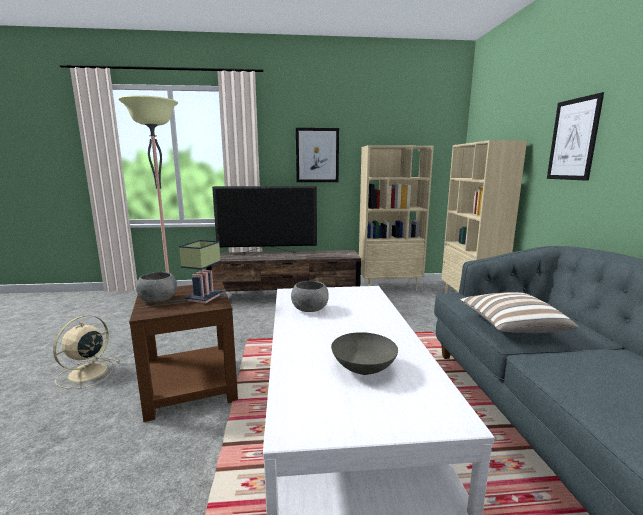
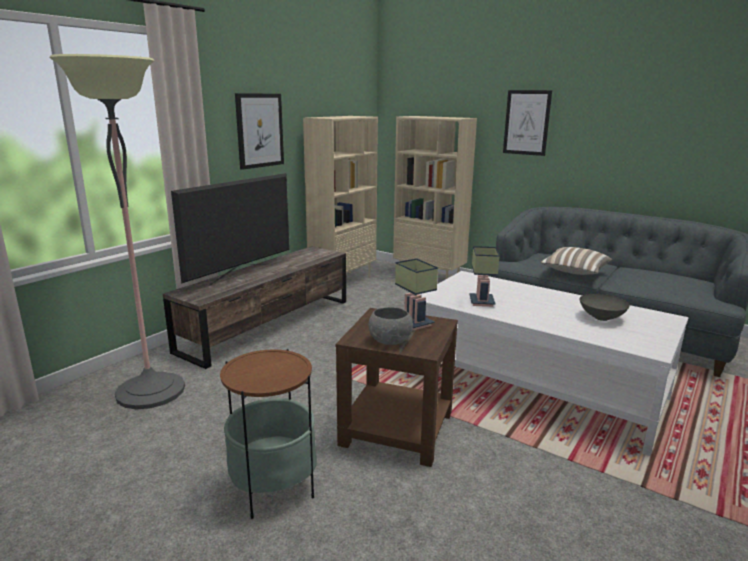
camera: 50 degrees left, 5 degrees up
beige fan [53,315,119,389] -> side table [220,349,317,519]
grey bowl [291,281,329,312] -> table lamp [469,246,500,307]

